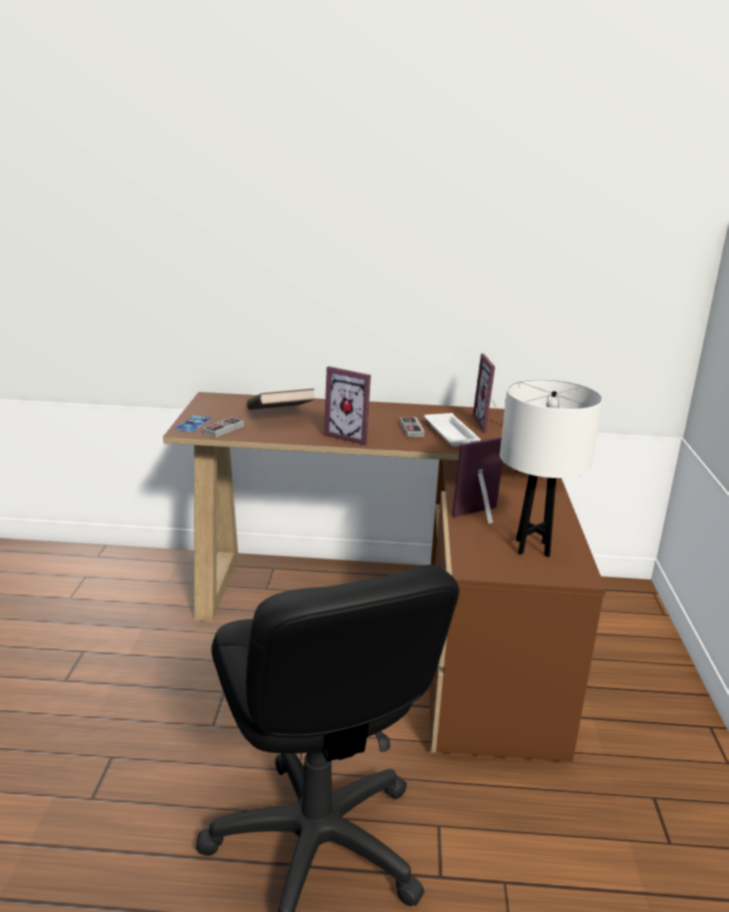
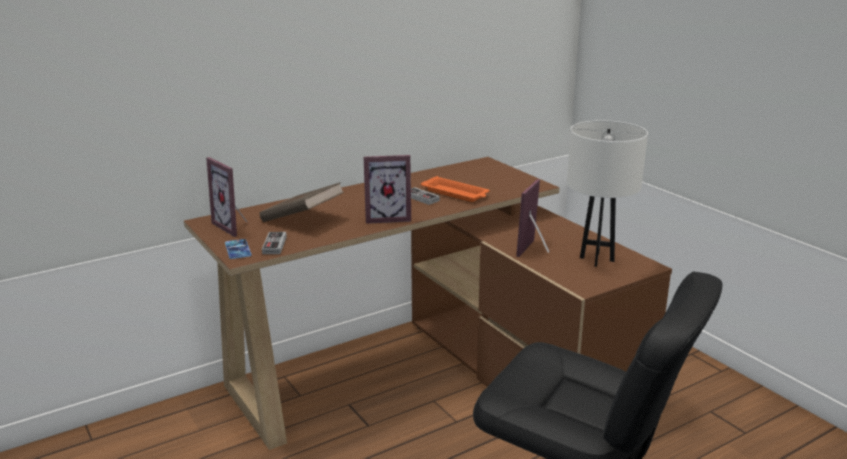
camera: 35 degrees left, 0 degrees up
white tray [424,413,480,447] -> orange tray [421,176,489,202]
picture frame [473,353,503,433] -> picture frame moved to [206,157,248,237]

